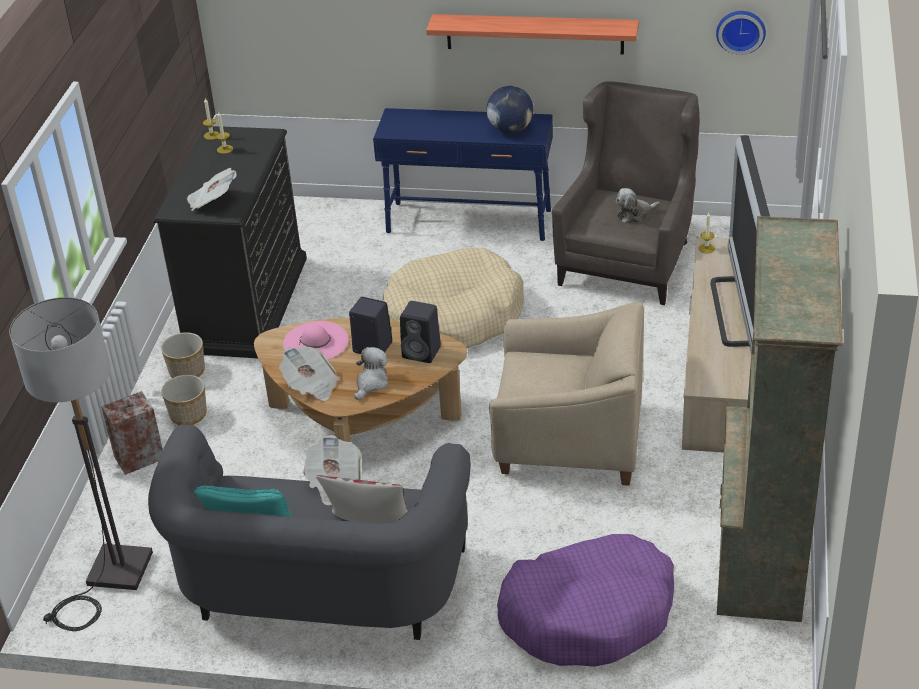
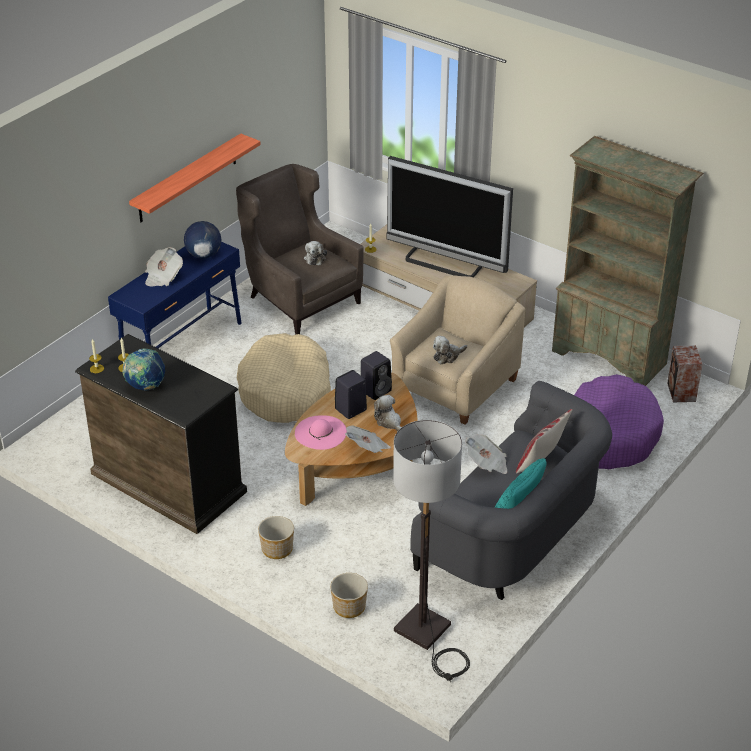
camera: 65 degrees left, 0 degrees up
speaker [101,391,163,475] -> speaker moved to [667,345,703,402]
planter [161,332,205,378] -> planter moved to [330,573,368,618]
newspaper [187,168,237,211] -> newspaper moved to [145,247,183,286]
wall clock [716,11,766,55] -> none
none -> globe [123,348,165,390]
none -> plush toy [433,336,467,364]

